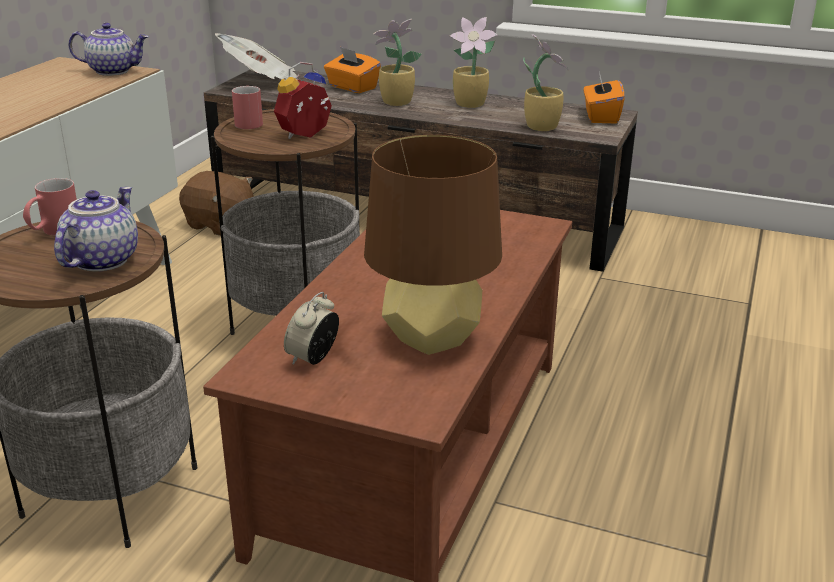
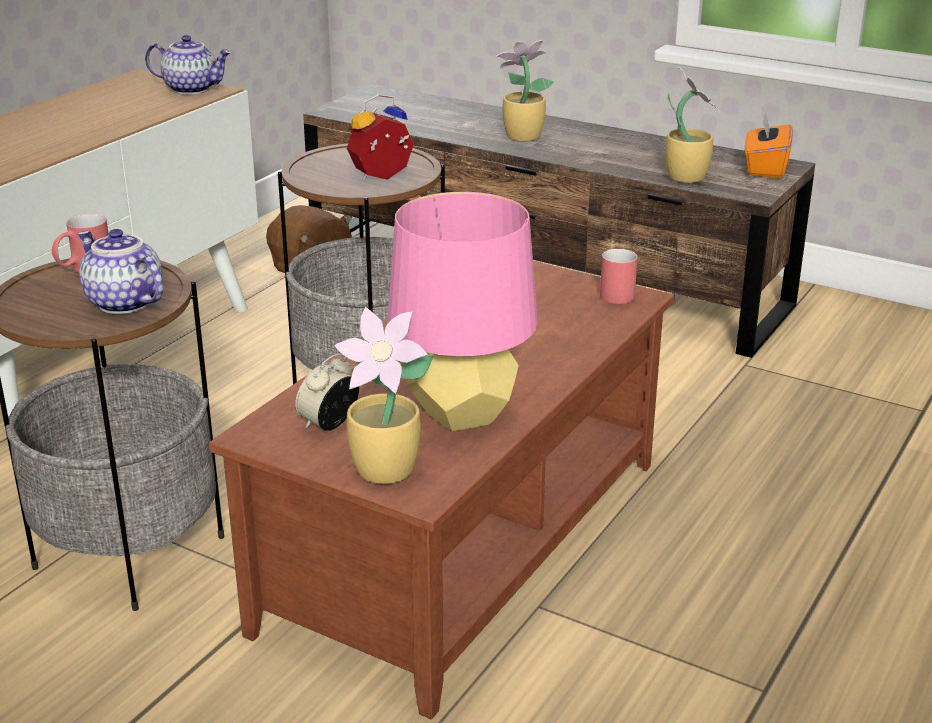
camera: 10 degrees right, 0 degrees up
teapot [54,187,138,272] -> teapot turned 75 degrees counterclockwise [78,229,163,314]
newspaper [215,33,298,80] -> none
red mug [232,86,263,129] -> red mug moved to [600,249,638,304]
orange tissue box [324,47,381,93] -> none
brown table lamp [364,135,502,355] -> pink table lamp [387,192,538,431]
potted plant [450,17,498,108] -> potted plant moved to [334,307,434,484]

